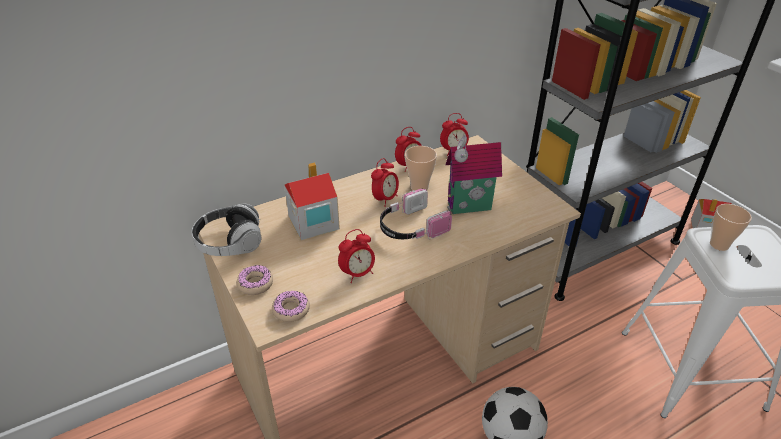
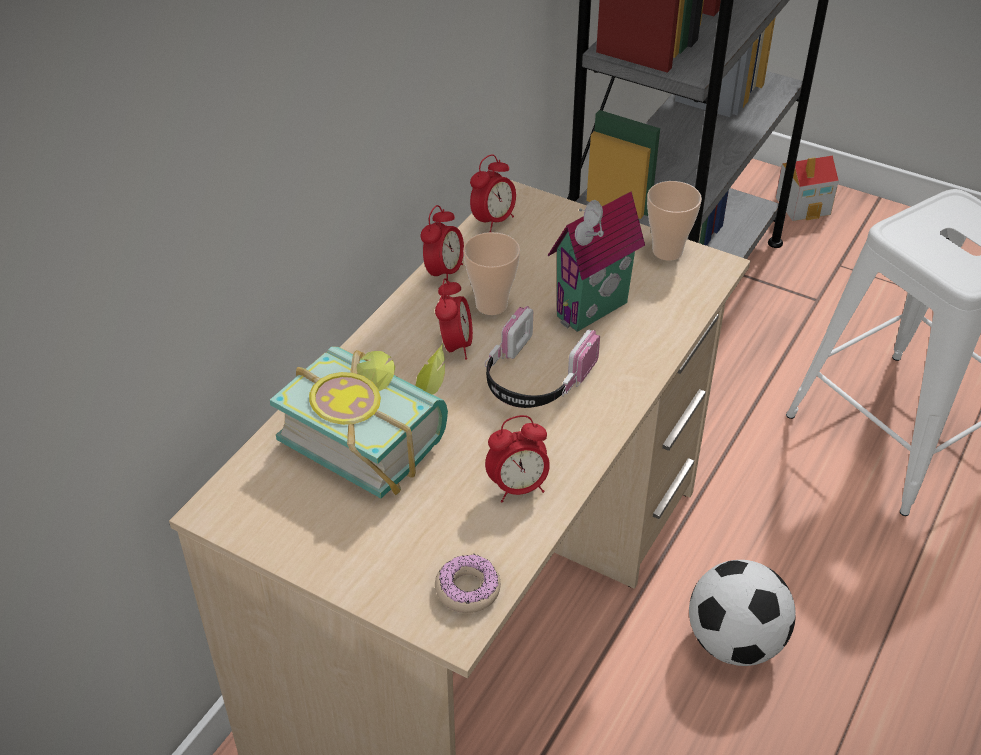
camera: 30 degrees left, 5 degrees up
headphones [192,203,261,256] -> none
donut [237,265,273,295] -> none
toy house [284,162,340,240] -> book [270,344,448,498]
alarm clock [338,229,375,283] -> alarm clock turned 45 degrees clockwise [485,415,550,502]
cup [710,204,752,251] -> cup moved to [647,181,702,261]

